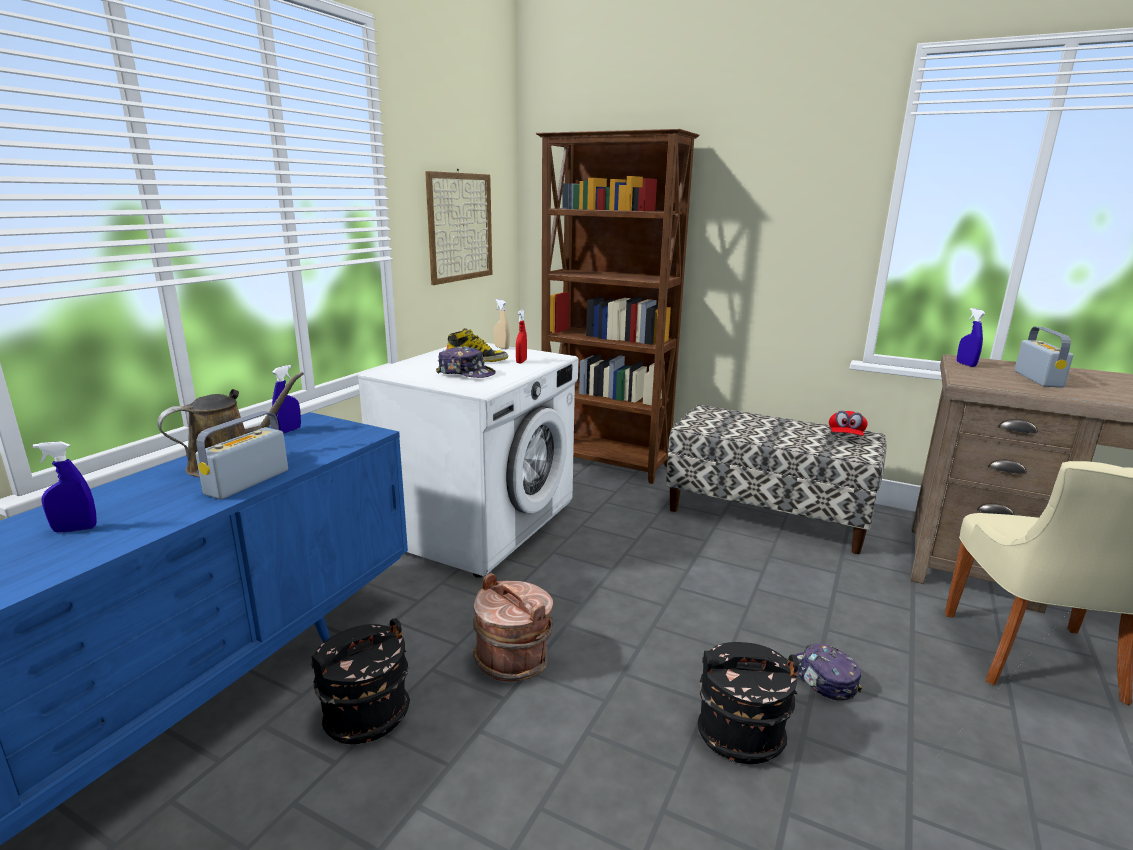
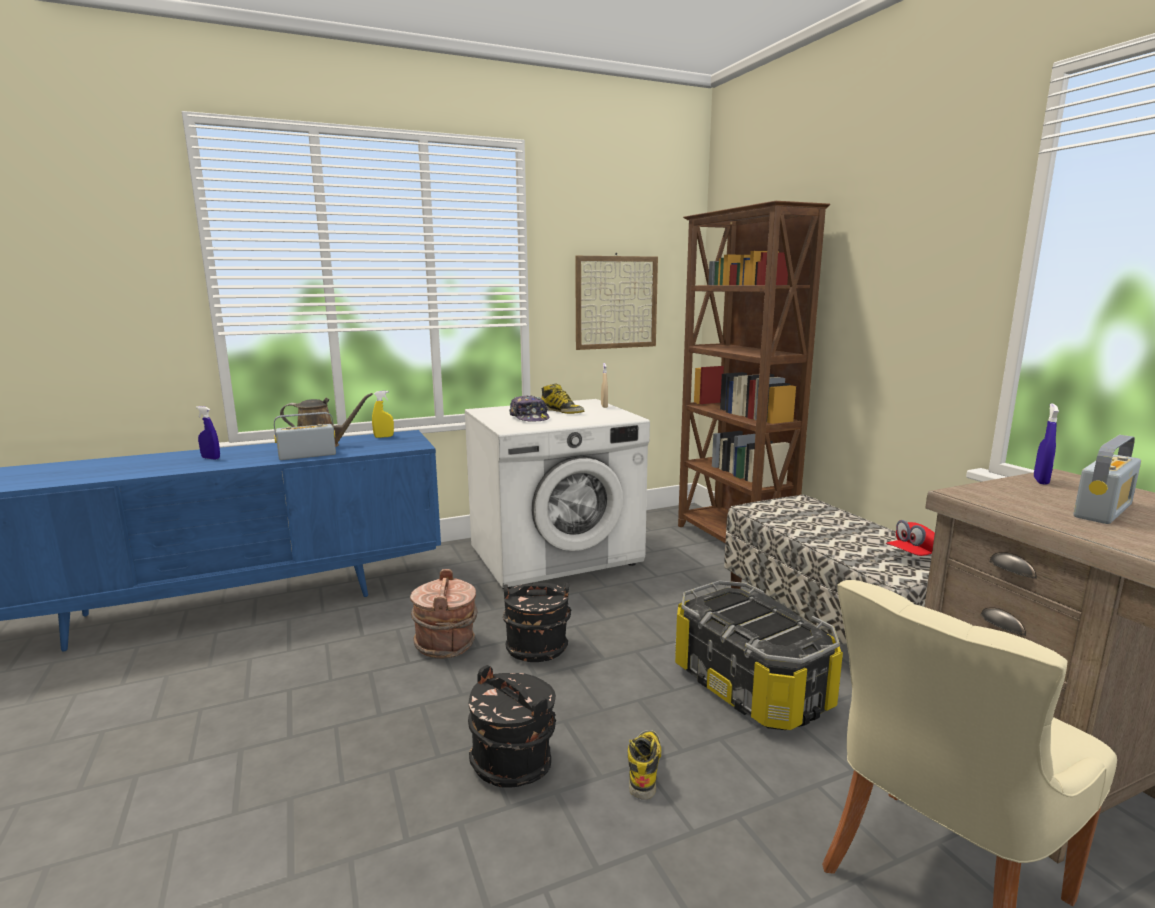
camera: 40 degrees right, 5 degrees down
blue spray bottle [272,365,301,434] -> yellow spray bottle [372,391,394,438]
black bucket [311,618,410,744] -> black bucket moved to [503,583,571,662]
red spray bottle [516,310,527,363] -> none
cap [787,644,862,701] -> boot [628,730,661,800]
none -> storage box [675,580,843,730]

